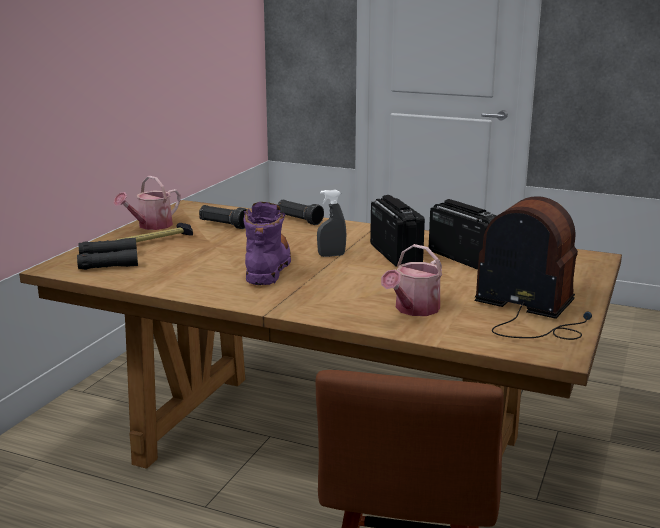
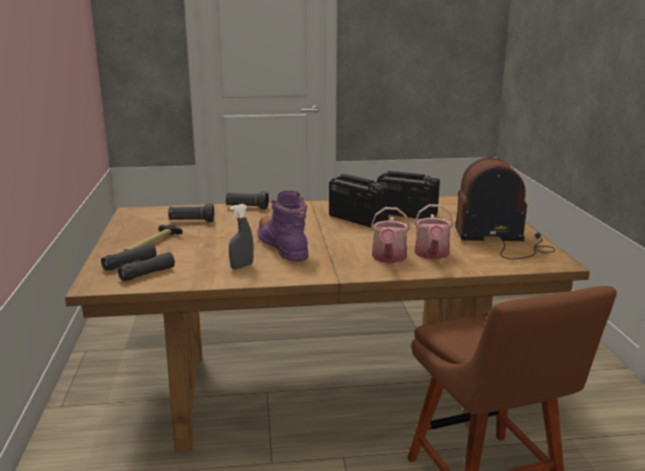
camera: 30 degrees left, 0 degrees up
watering can [114,176,180,230] -> watering can moved to [371,207,410,263]
grey spray bottle [317,190,347,257] -> grey spray bottle moved to [229,204,254,270]

